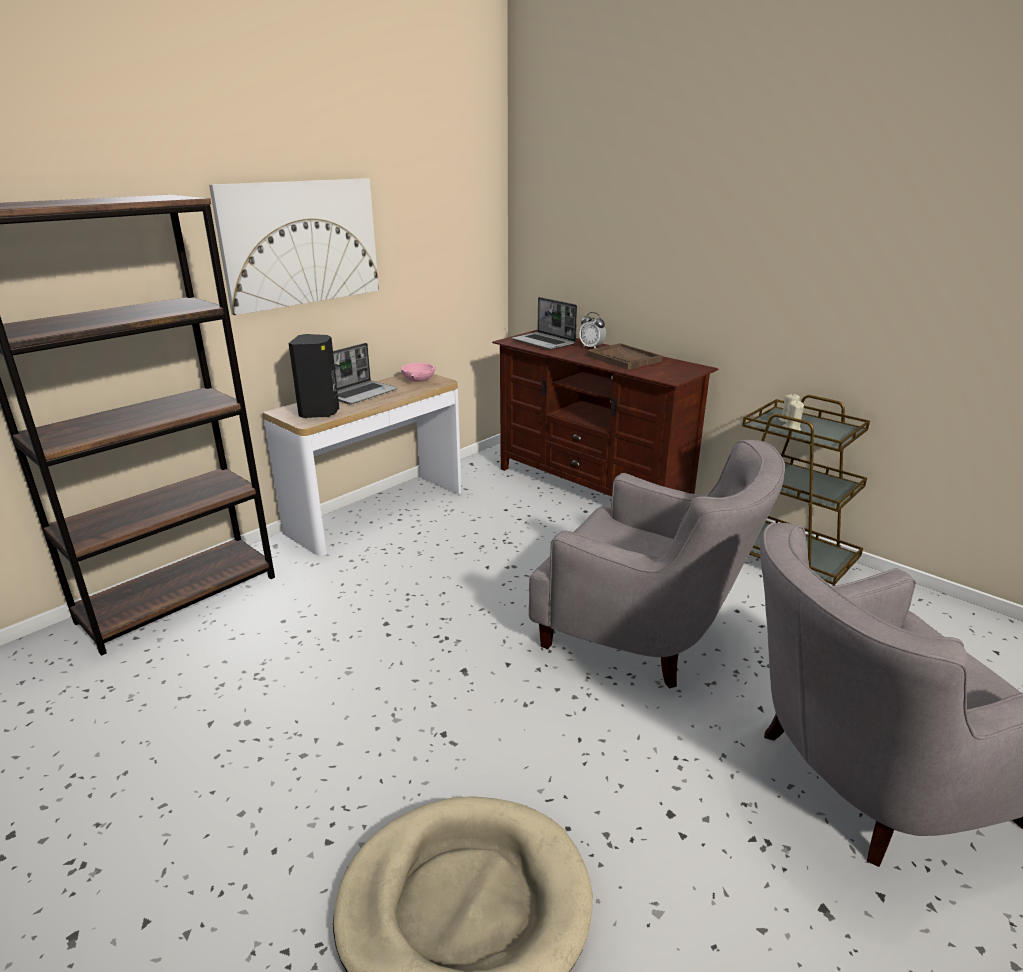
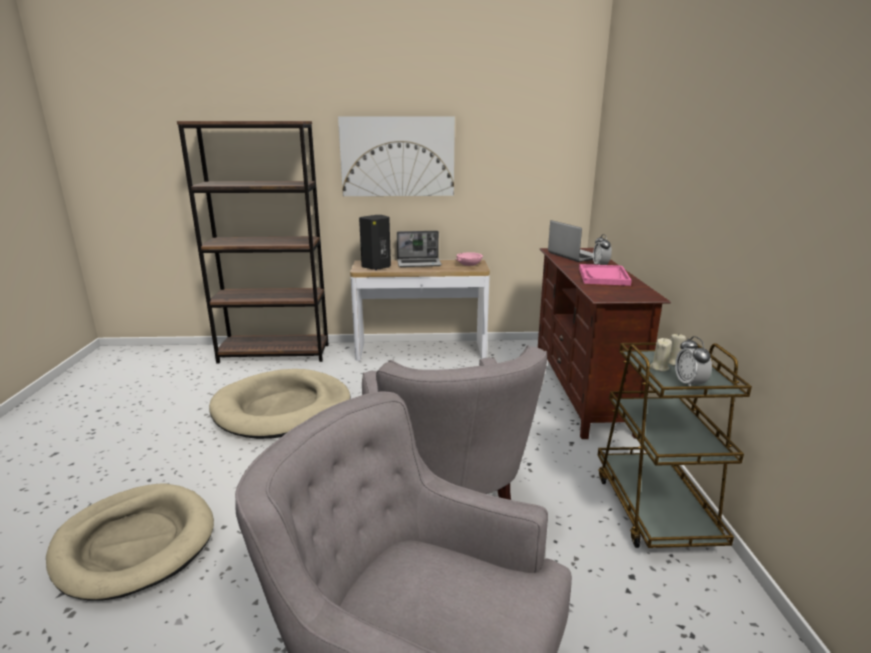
camera: 45 degrees right, 5 degrees down
laptop [512,297,577,350] -> laptop turned 150 degrees clockwise [548,220,593,262]
brown tray [586,343,663,370] -> pink tray [579,264,632,286]
none -> beige dog bed [209,369,351,439]
none -> alarm clock [675,336,712,386]

